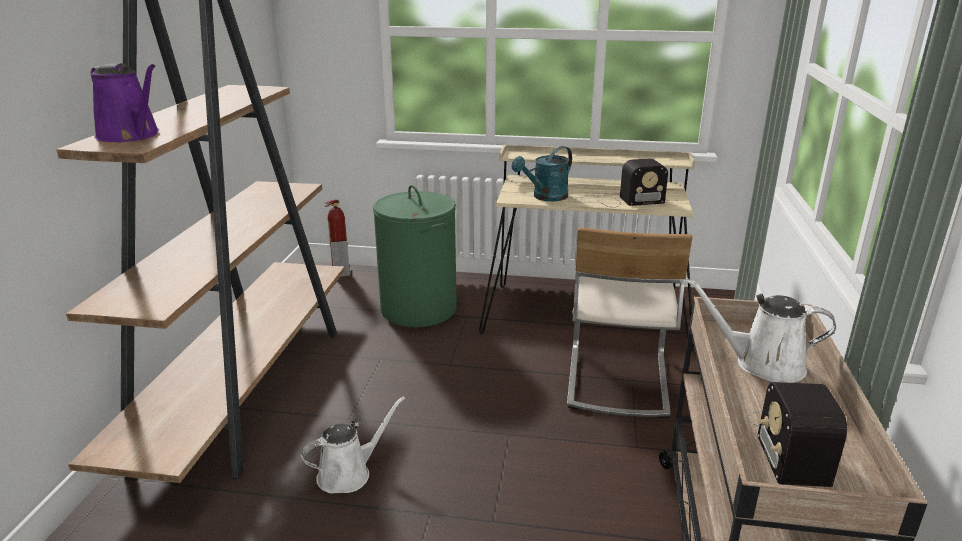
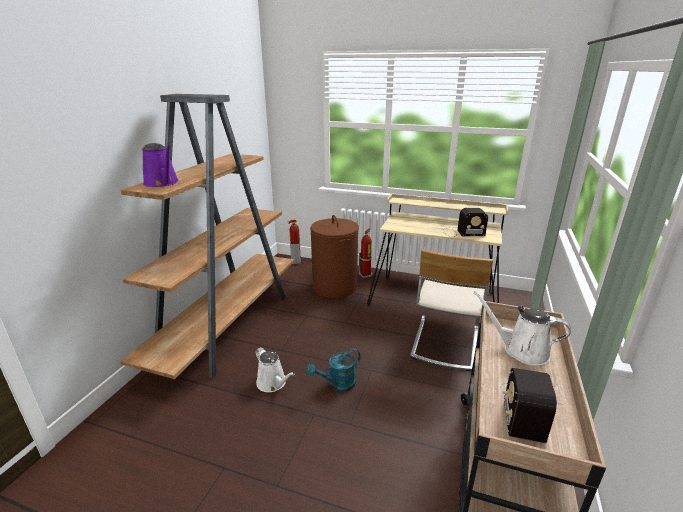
camera: 10 degrees right, 0 degrees up
white watering can [301,396,405,494] -> white watering can turned 75 degrees clockwise [255,347,294,392]
green laundry basket [373,185,457,327] -> brown laundry basket [310,215,359,298]
turquoise watering can [512,146,572,201] -> turquoise watering can moved to [306,348,361,392]
none -> fire extinguisher [359,229,373,278]

